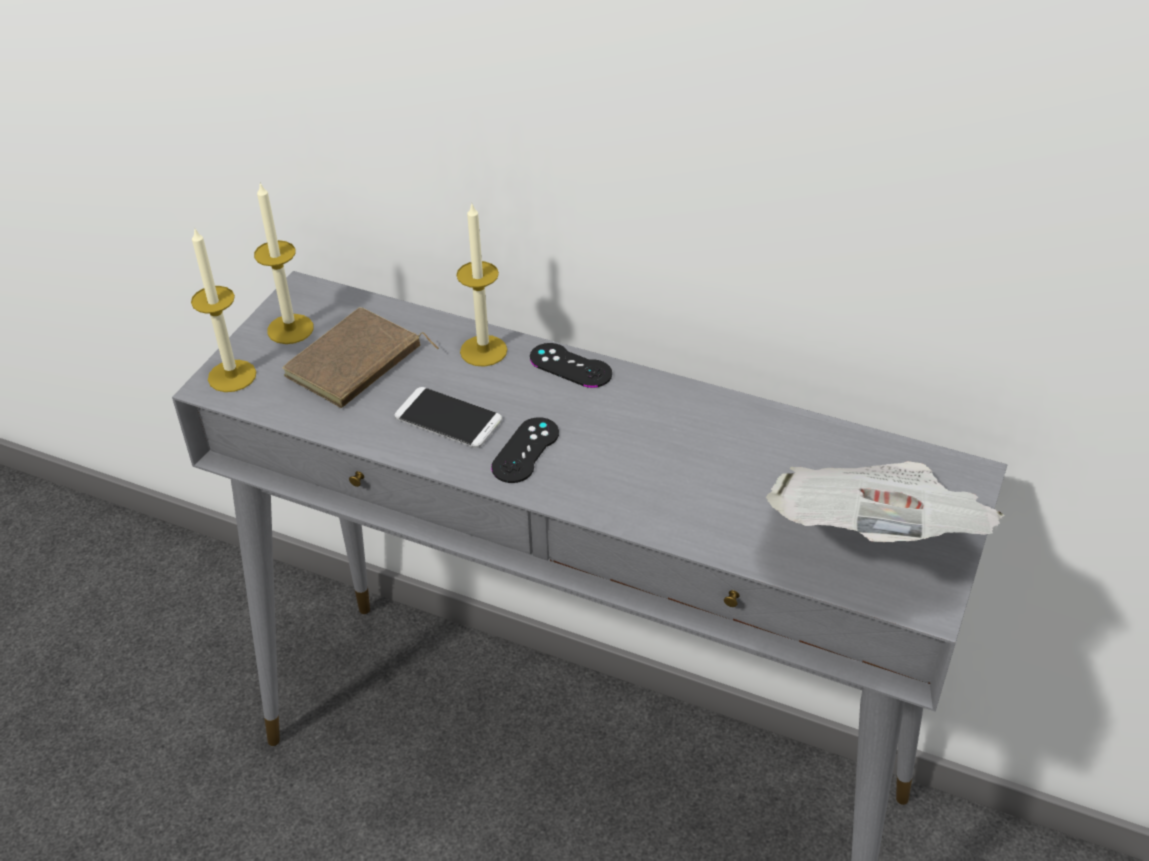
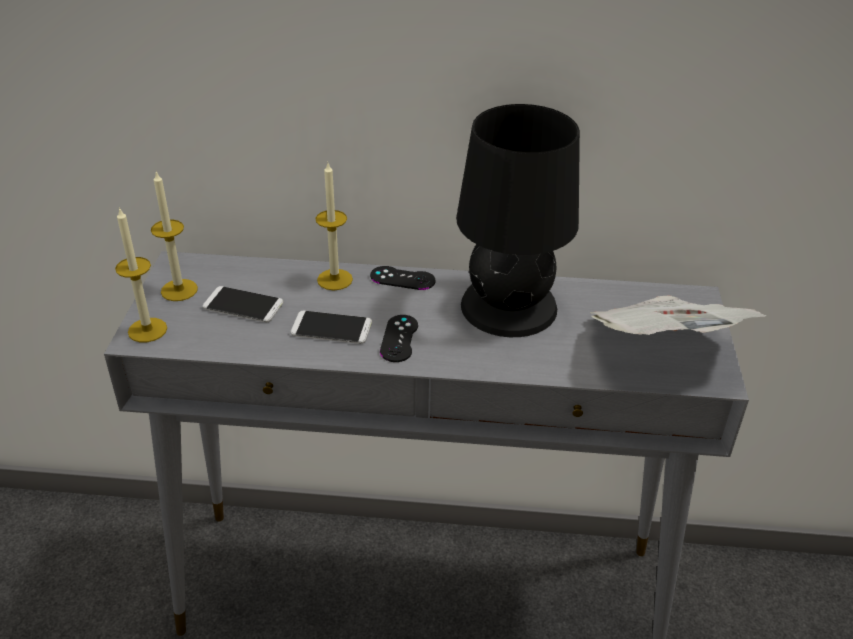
camera: 20 degrees left, 5 degrees down
brown book [282,307,439,408] -> phone [203,286,284,322]
none -> black table lamp [456,104,580,337]

